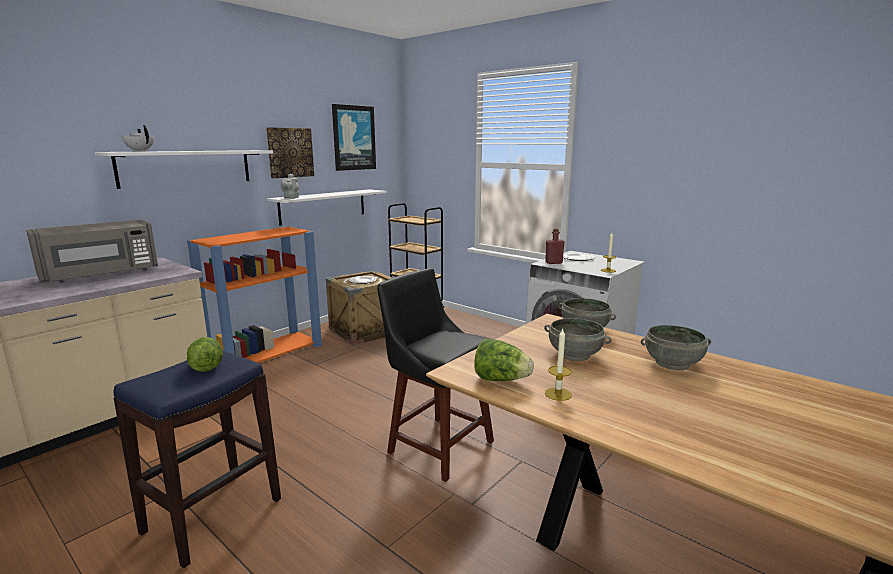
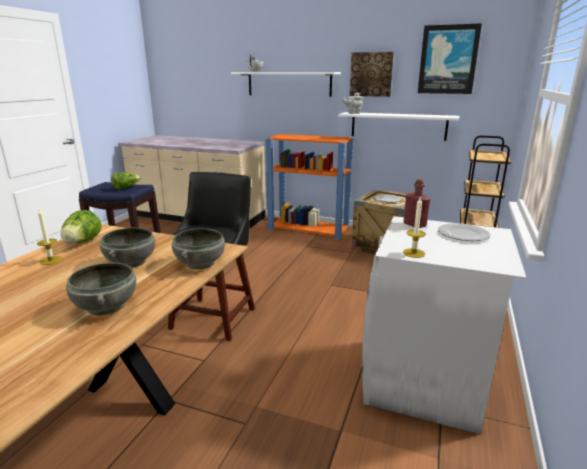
camera: 70 degrees right, 5 degrees up
grey microwave [26,220,158,283] -> none

